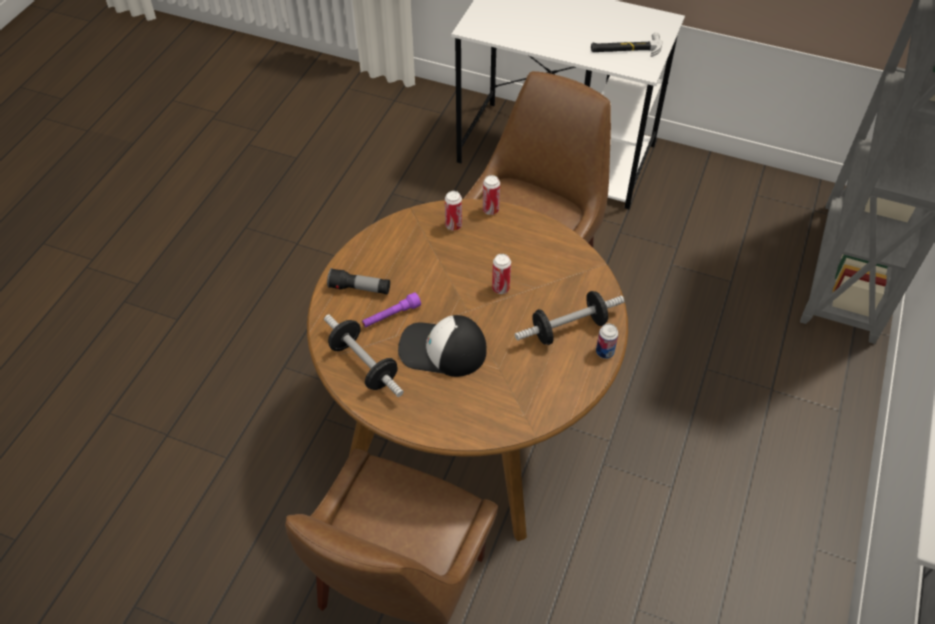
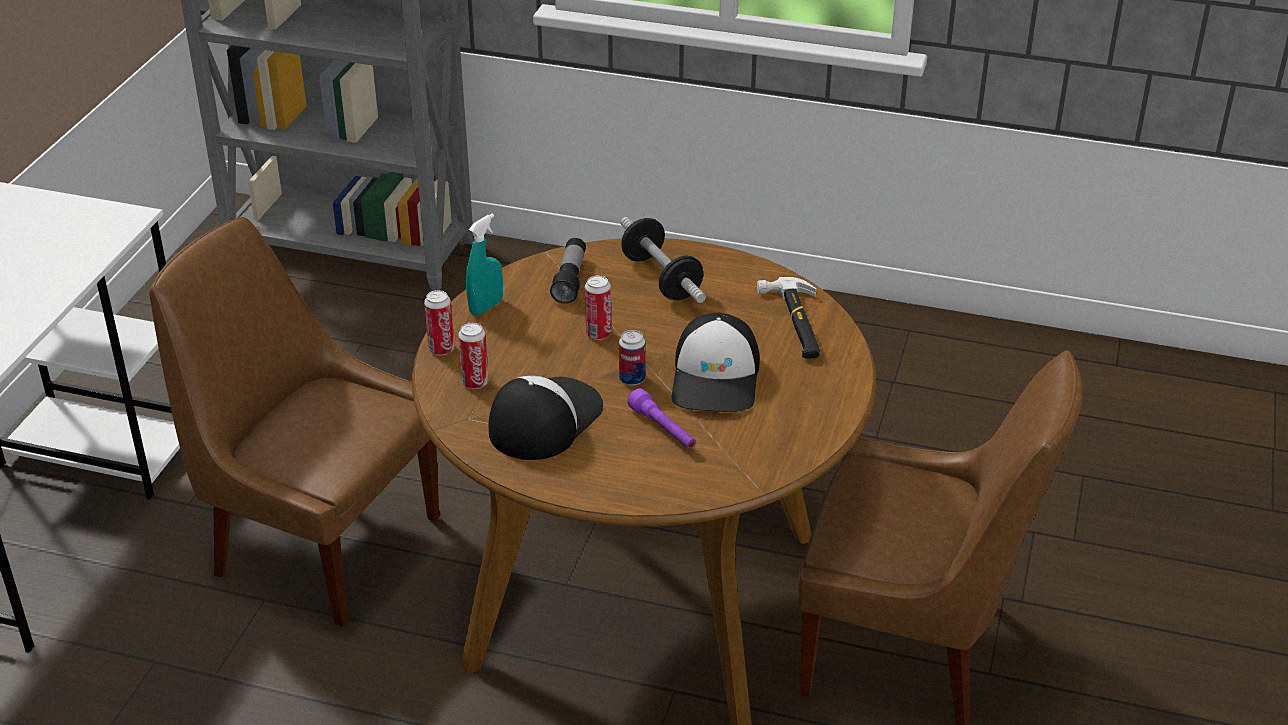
camera: 95 degrees left, 15 degrees down
dumbbell [324,314,404,397] -> none
flashlight [327,268,390,294] -> flashlight moved to [550,238,586,304]
hammer [591,32,662,57] -> hammer moved to [757,277,821,359]
can [596,324,618,359] -> can moved to [619,330,646,385]
none -> turquoise spray bottle [466,213,503,316]
none -> cap [489,376,603,460]

